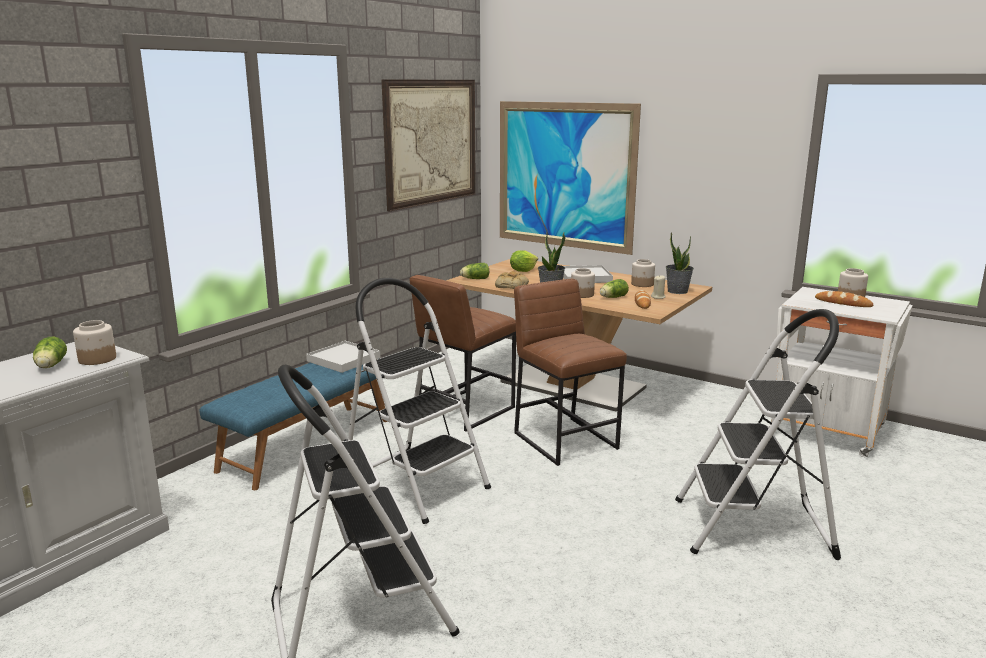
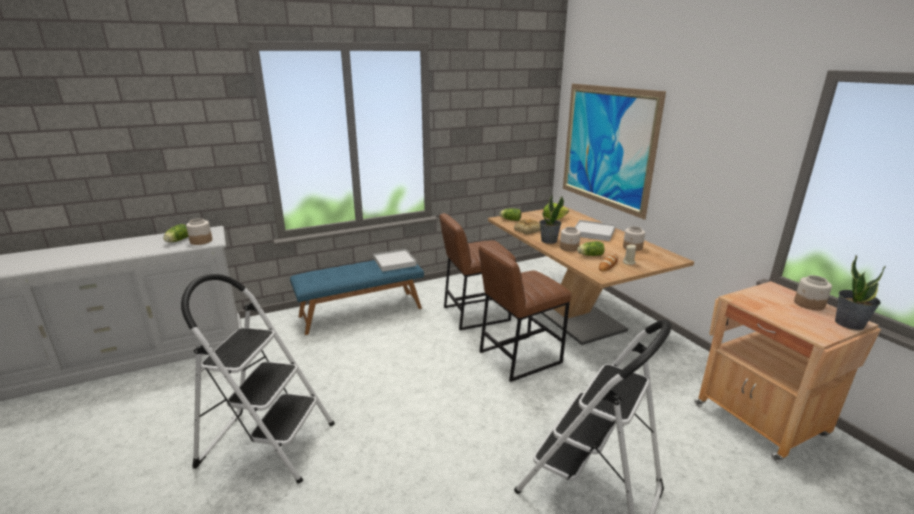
camera: 30 degrees right, 5 degrees up
step ladder [348,278,491,524] -> none
picture [382,80,476,212] -> none
brown chair [514,279,627,466] -> brown chair turned 120 degrees counterclockwise [479,244,572,382]
potted plant [666,233,694,294] -> potted plant moved to [835,255,886,330]
white cart [768,287,913,457] -> brown cart [694,281,881,464]
bread [815,291,873,307] -> none

